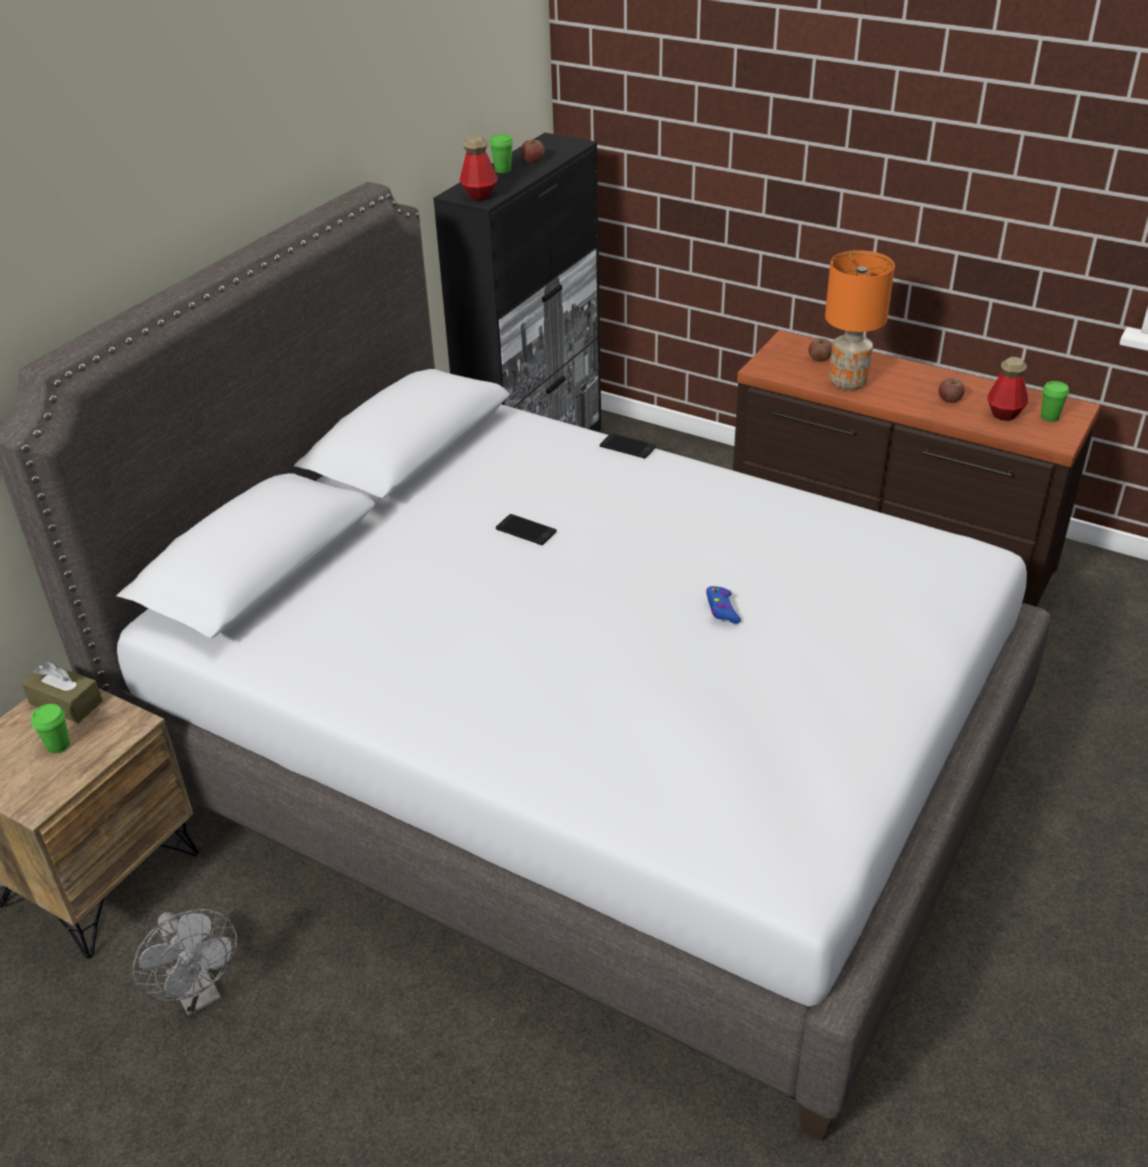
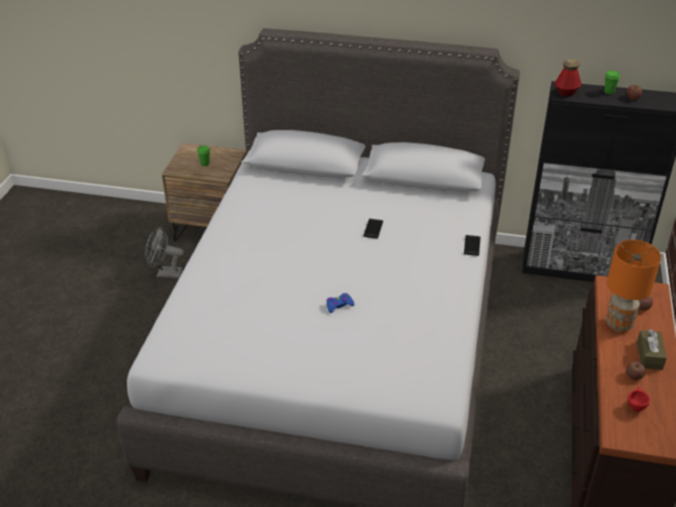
camera: 70 degrees right, 0 degrees up
brown tissue box [21,662,103,723] -> brown tissue box moved to [637,329,667,370]
grey fan [133,909,237,1016] -> grey fan turned 60 degrees clockwise [145,227,184,279]
bottle [987,357,1028,421] -> red cup [628,387,650,412]
green cup [1041,381,1069,422] -> none

